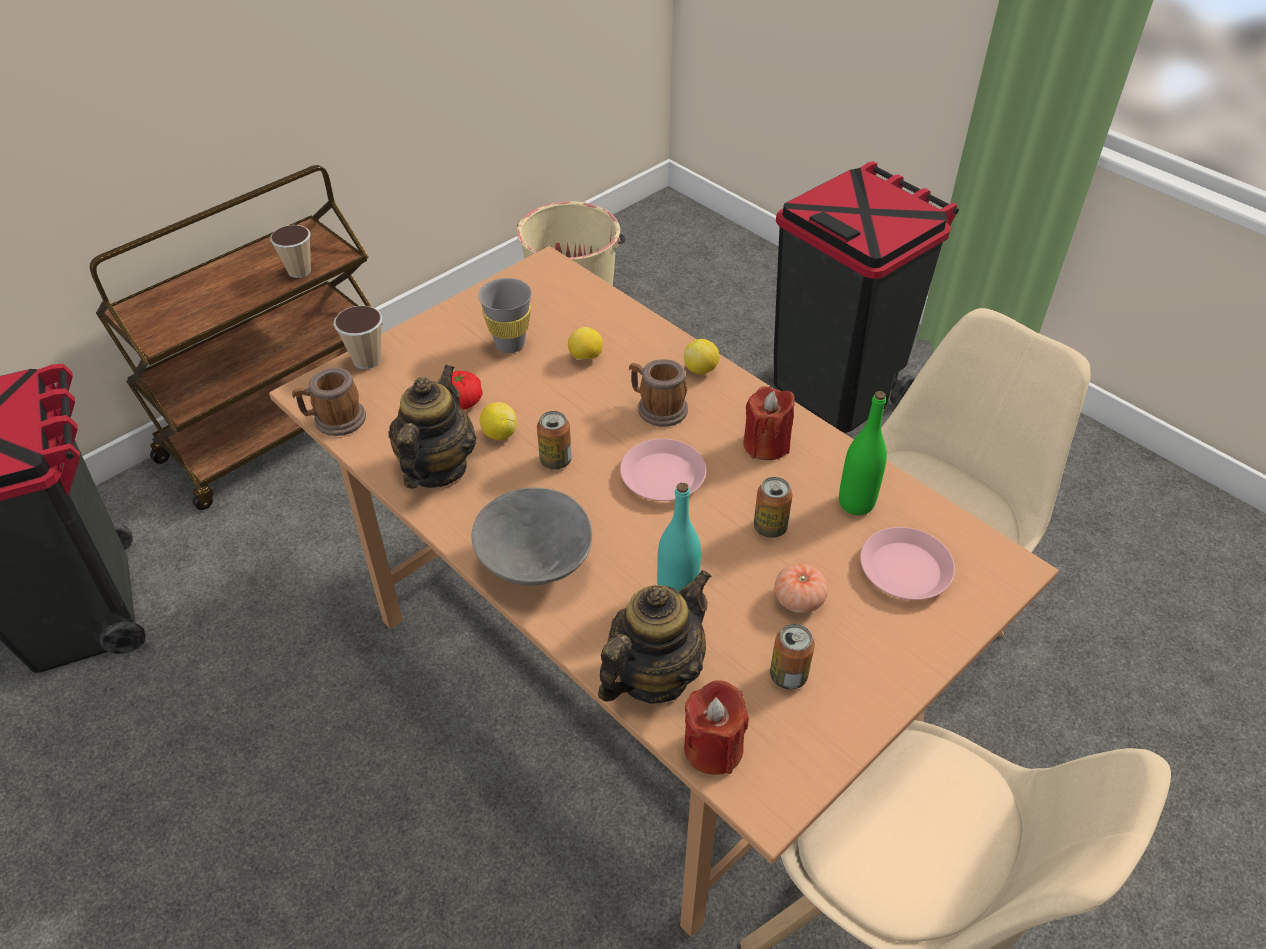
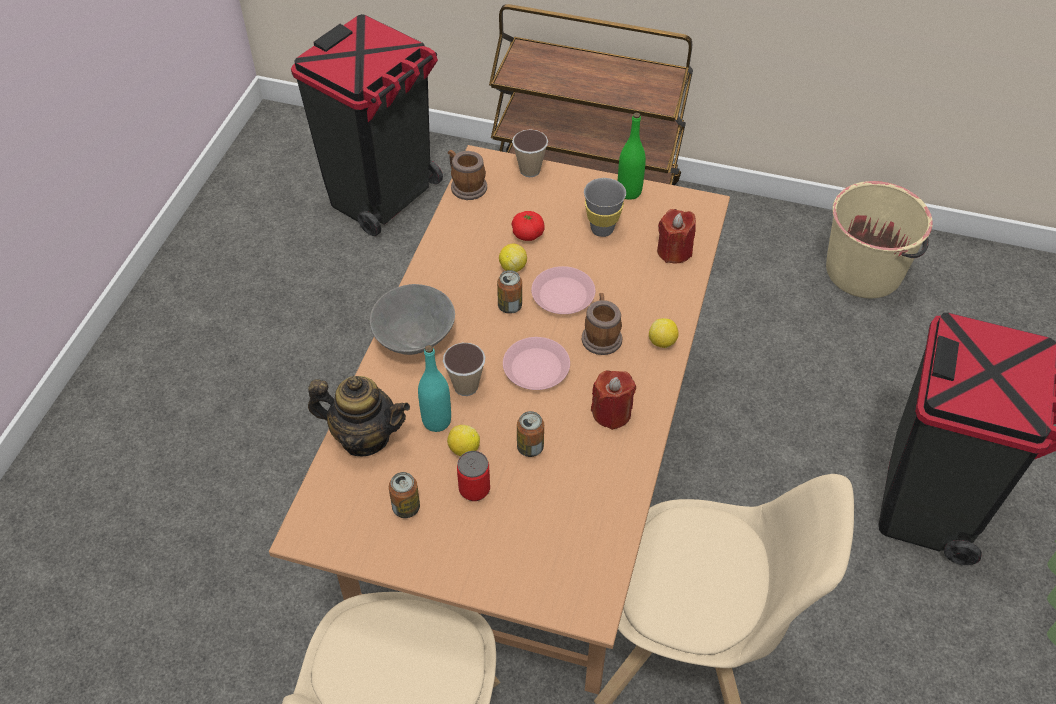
camera: 60 degrees right, 5 degrees up
cup [270,225,311,278] -> cup moved to [443,343,485,396]
teapot [388,364,477,489] -> none
lemon [568,327,603,360] -> lemon moved to [447,425,480,456]
red candle [684,680,749,775] -> red candle moved to [657,209,696,263]
tomato [774,564,828,613] -> can [457,451,490,501]
green bottle [839,391,887,515] -> green bottle moved to [618,113,646,200]
pink plate [860,527,955,600] -> pink plate moved to [531,266,595,314]

